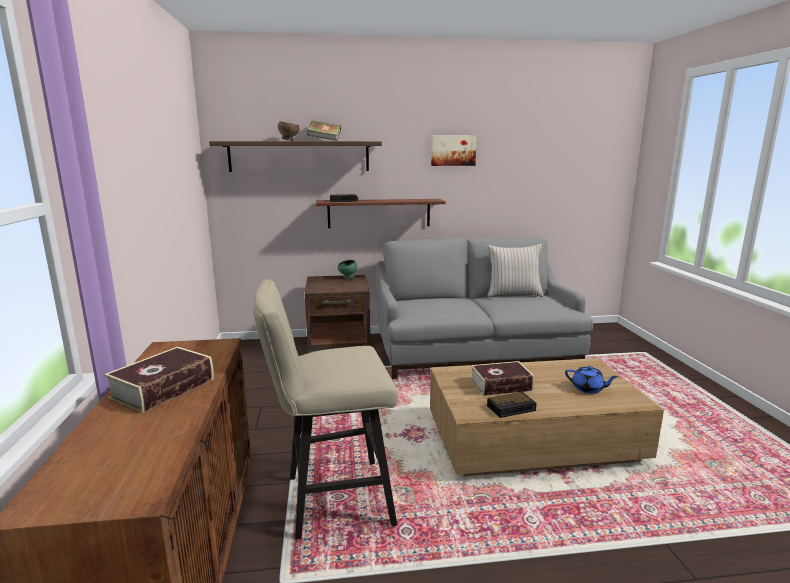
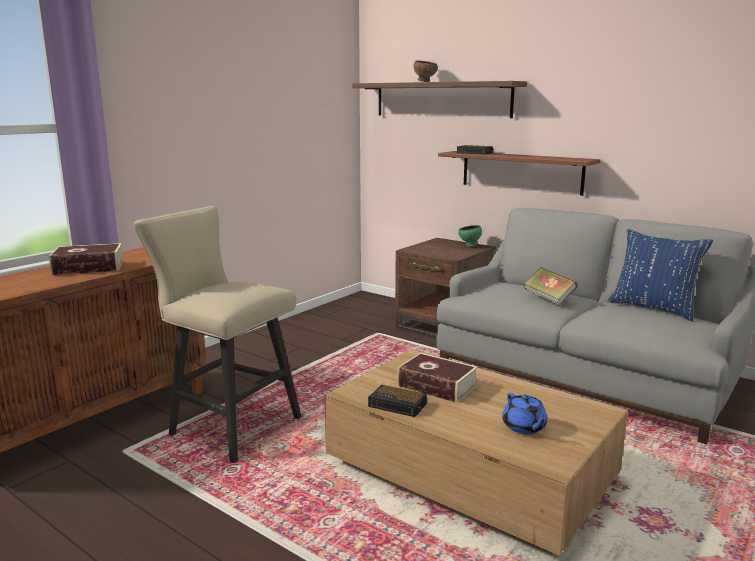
camera: 45 degrees right, 0 degrees up
book [307,121,341,141] -> book moved to [524,267,577,306]
picture [431,135,477,166] -> none
beige pillow [487,244,544,297] -> blue pillow [608,229,713,321]

